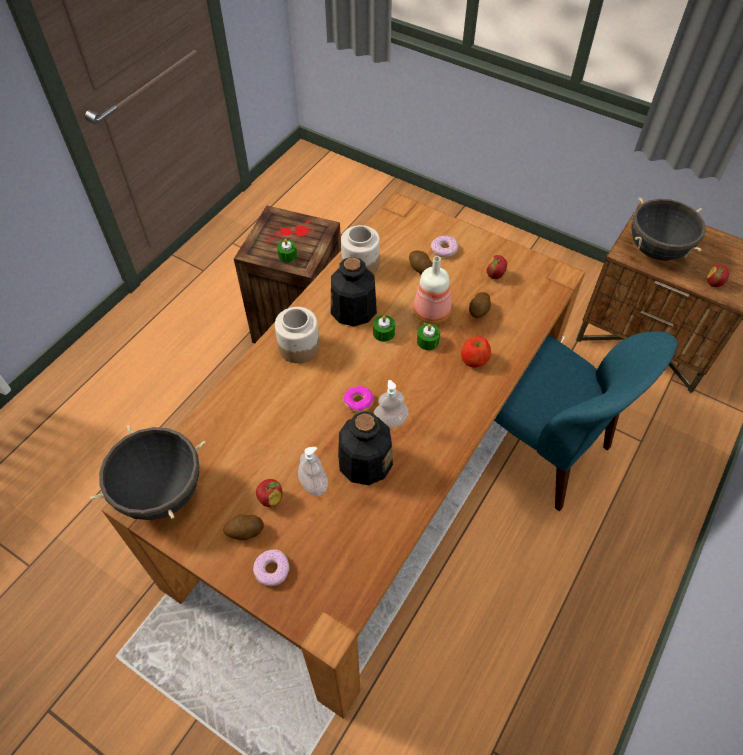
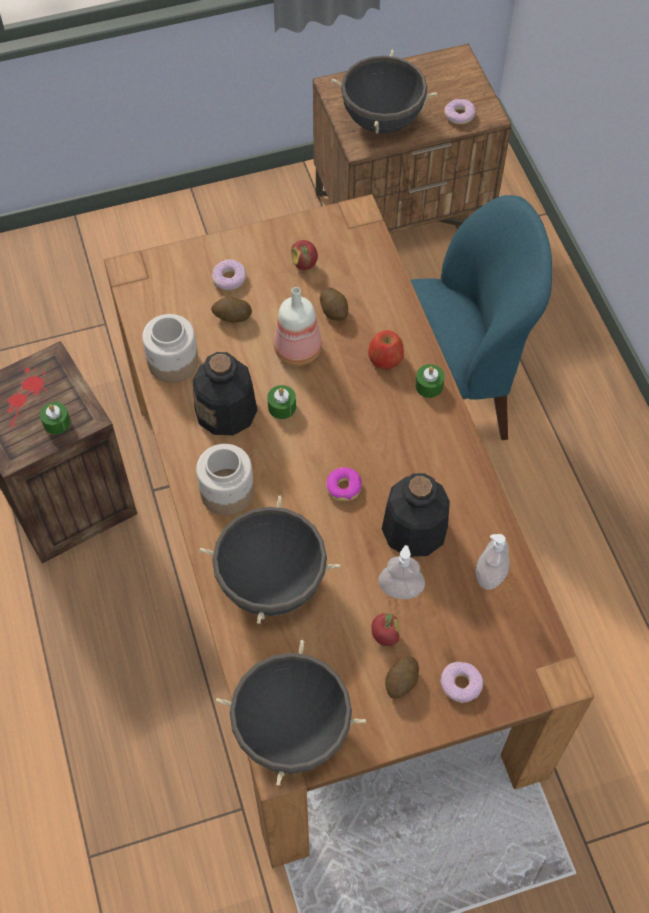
camera: 50 degrees left, 5 degrees up
soap dispenser [373,380,409,429] -> soap dispenser moved to [476,534,509,590]
green candle [417,324,440,350] -> green candle moved to [415,364,445,398]
apple [707,264,729,287] -> donut [444,99,476,124]
none -> black cooking pot [199,495,340,624]

